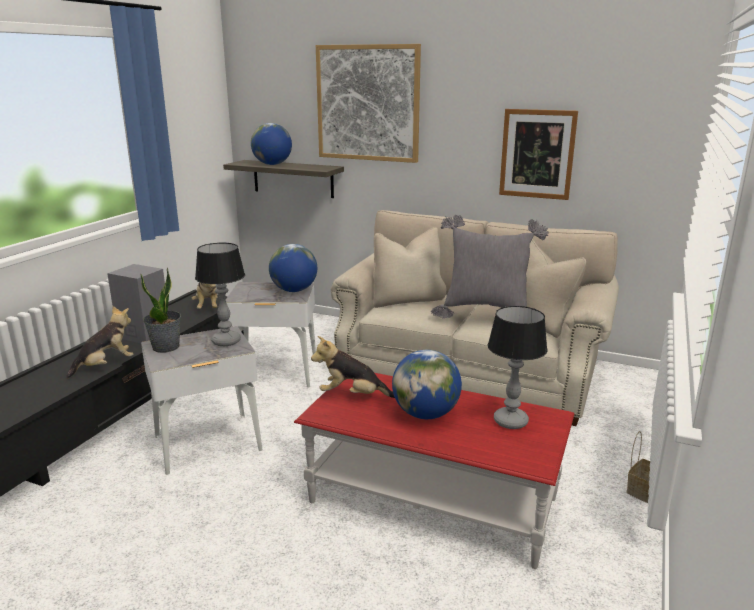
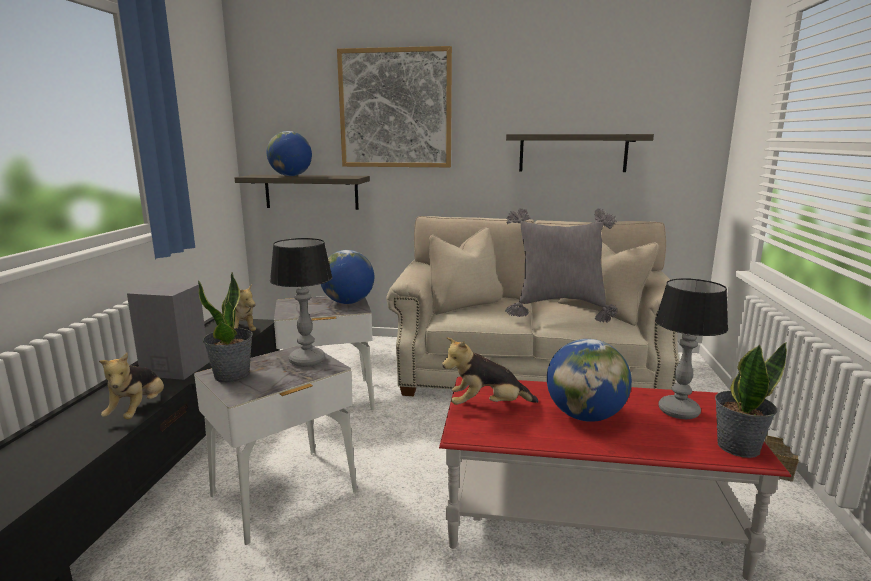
camera: 15 degrees left, 5 degrees down
plush toy [66,306,133,379] -> plush toy turned 150 degrees clockwise [99,353,164,419]
picture [499,109,578,200] -> shelf [506,134,654,172]
none -> potted plant [715,342,787,458]

